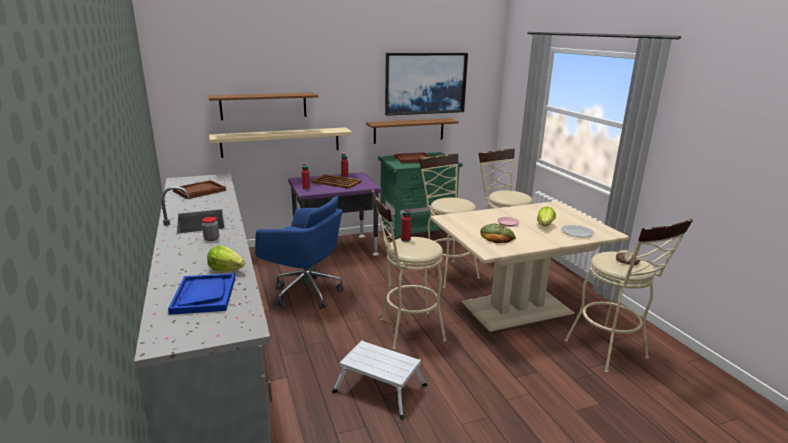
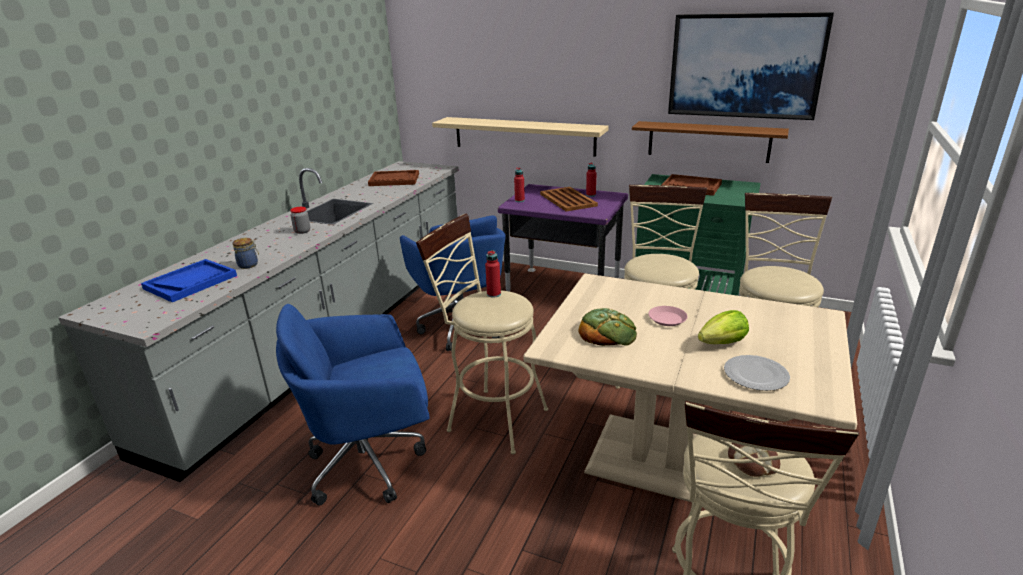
camera: 45 degrees right, 5 degrees up
lettuce [207,245,245,272] -> jar [232,238,259,269]
brown shelf [209,93,318,120] -> none
white step ladder [332,340,428,421] -> blue office chair [276,304,430,506]

